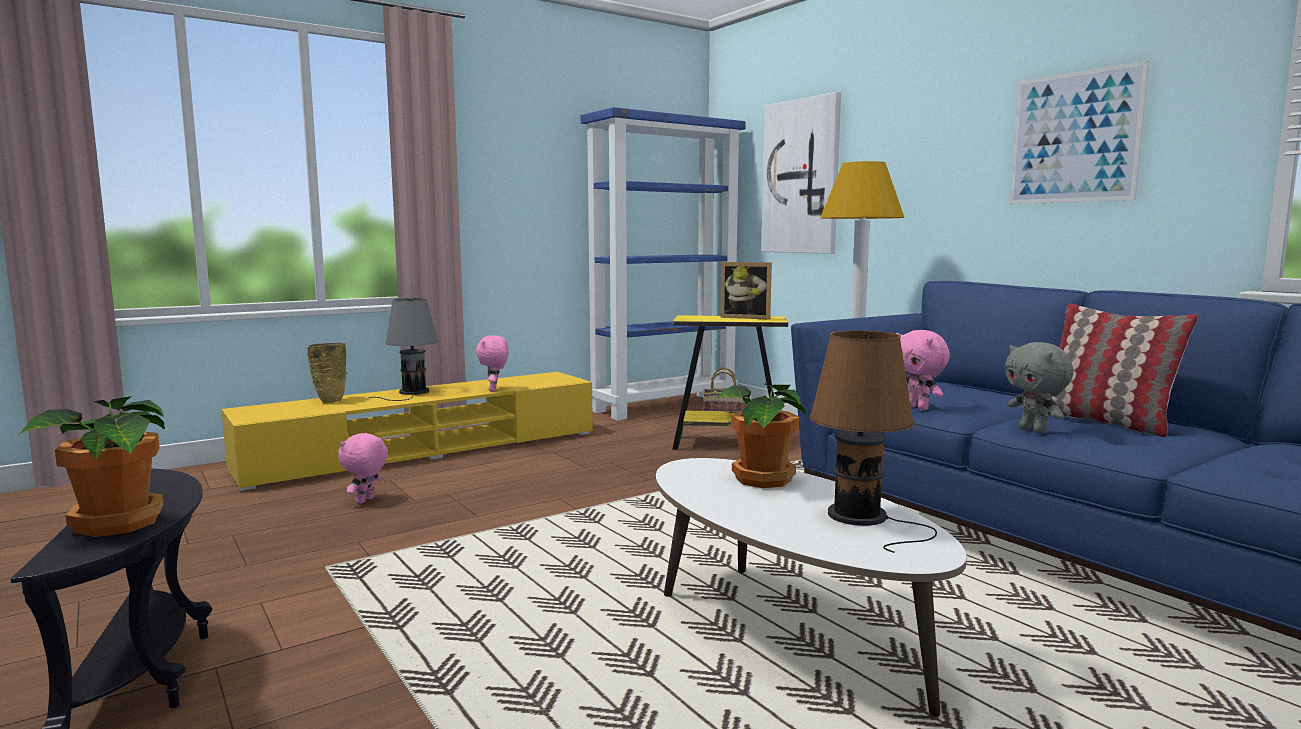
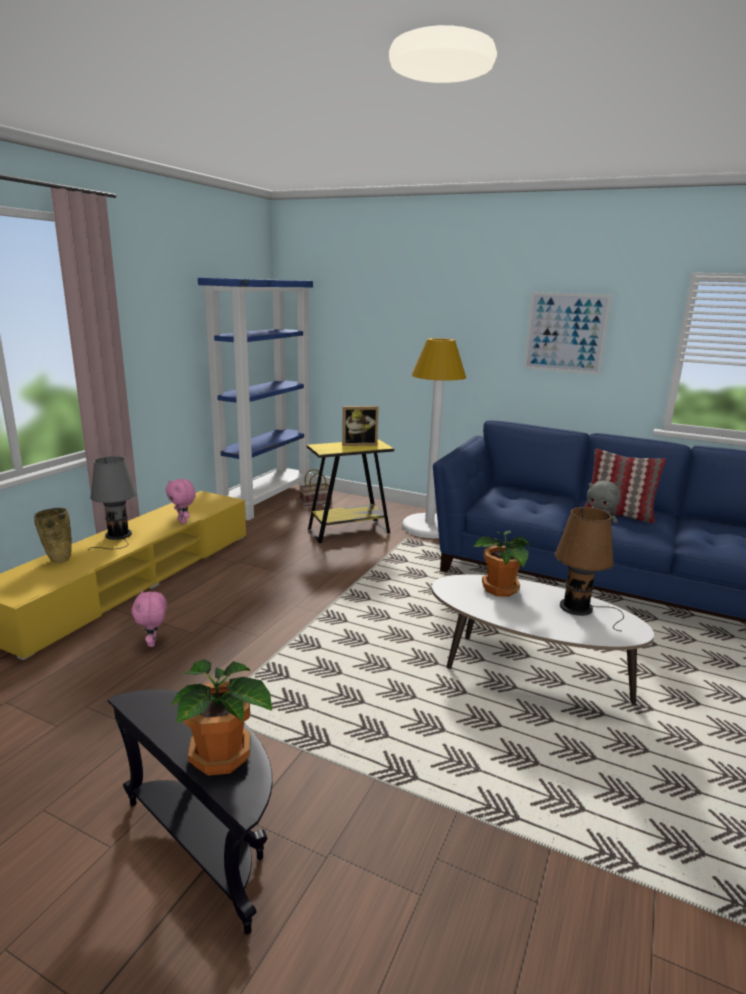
camera: 30 degrees left, 10 degrees up
picture [761,92,841,254] -> none
pink plush toy [896,330,950,410] -> none

